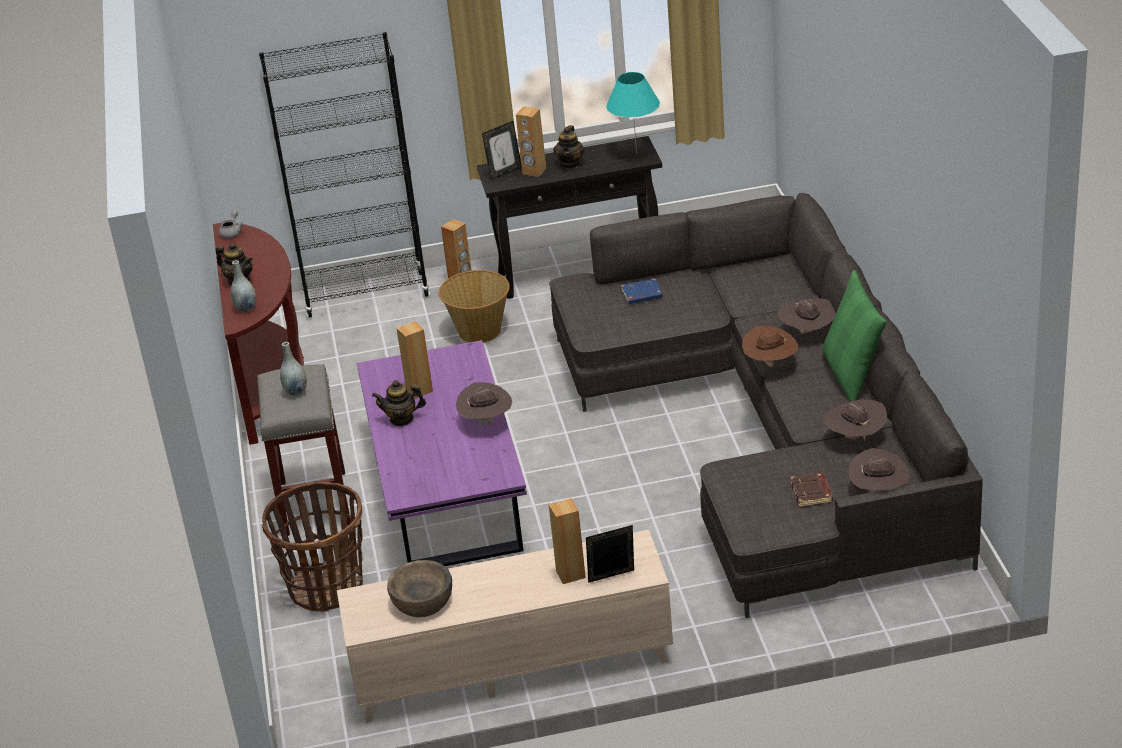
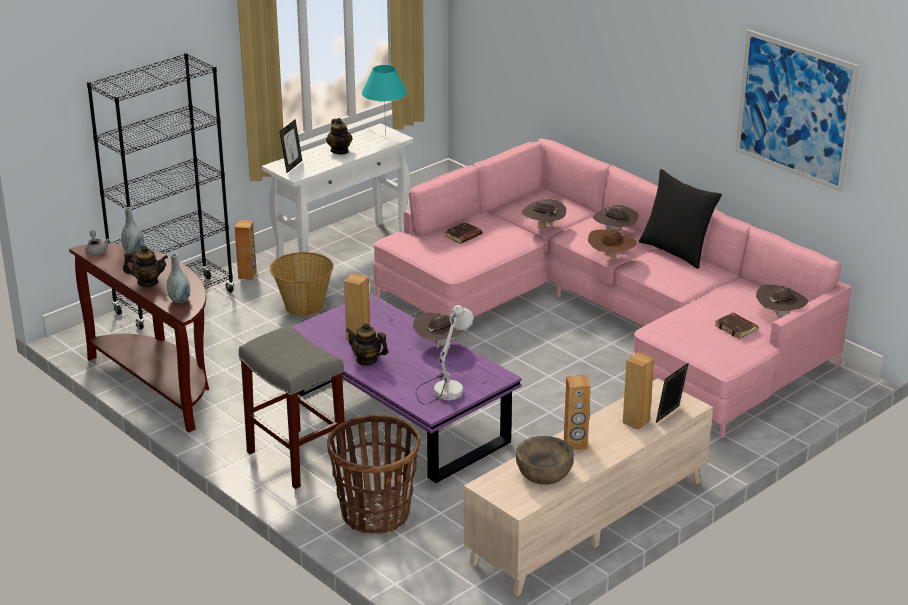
camera: 35 degrees left, 5 degrees down
grey vase [280,342,307,396] -> grey vase moved to [121,207,144,255]
teapot [372,380,426,426] -> teapot turned 60 degrees clockwise [346,323,388,366]
black console table [477,136,662,299] -> white console table [262,123,413,261]
brown speaker [516,106,546,177] -> brown speaker moved to [564,375,591,450]
grey sofa [549,193,983,618] -> pink sofa [374,139,852,438]
blue book [621,278,663,304] -> brown book [444,222,483,244]
green pillow [822,270,887,402] -> black pillow [639,169,722,269]
brown hat [824,399,887,441] -> brown hat moved to [522,199,566,229]
none -> white table lamp [416,305,474,405]
none -> picture [735,30,859,192]

